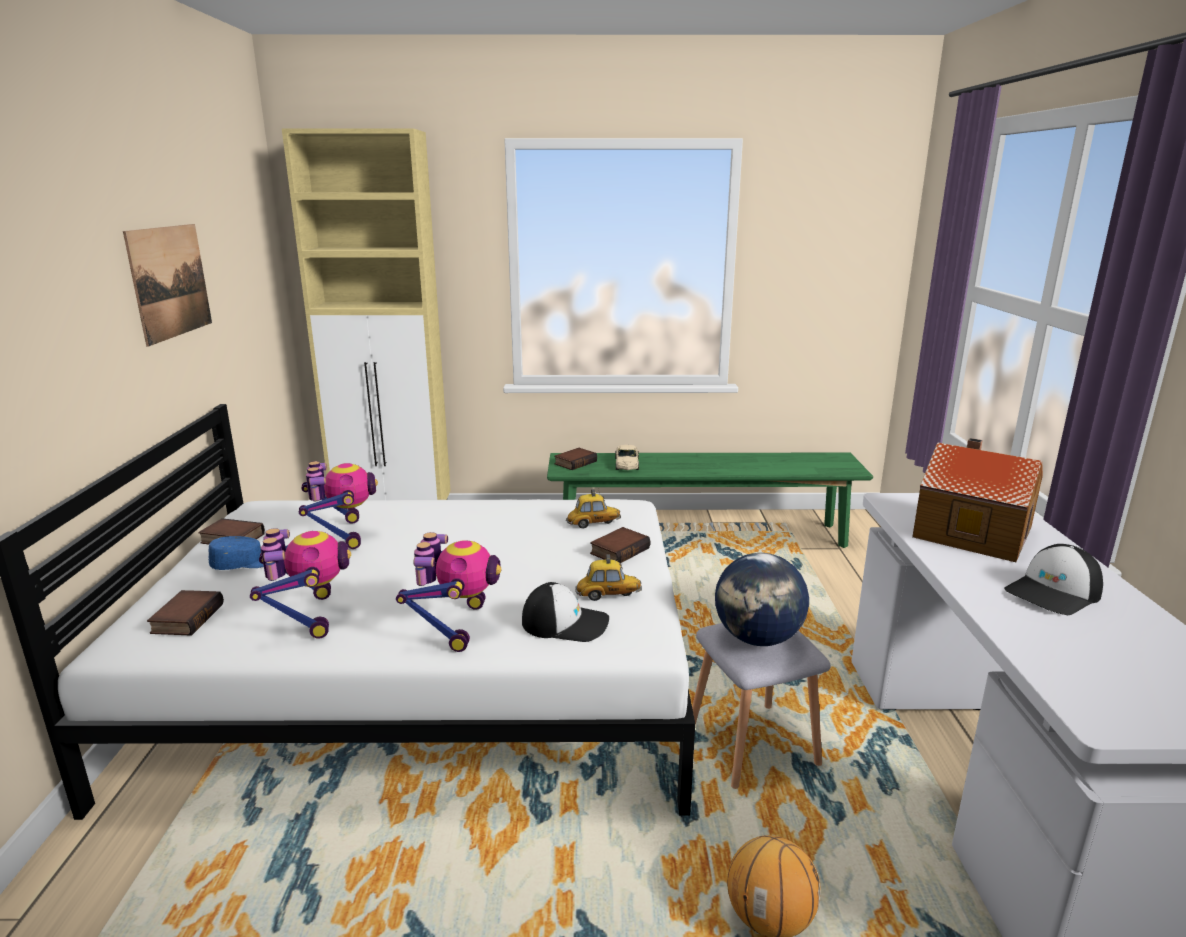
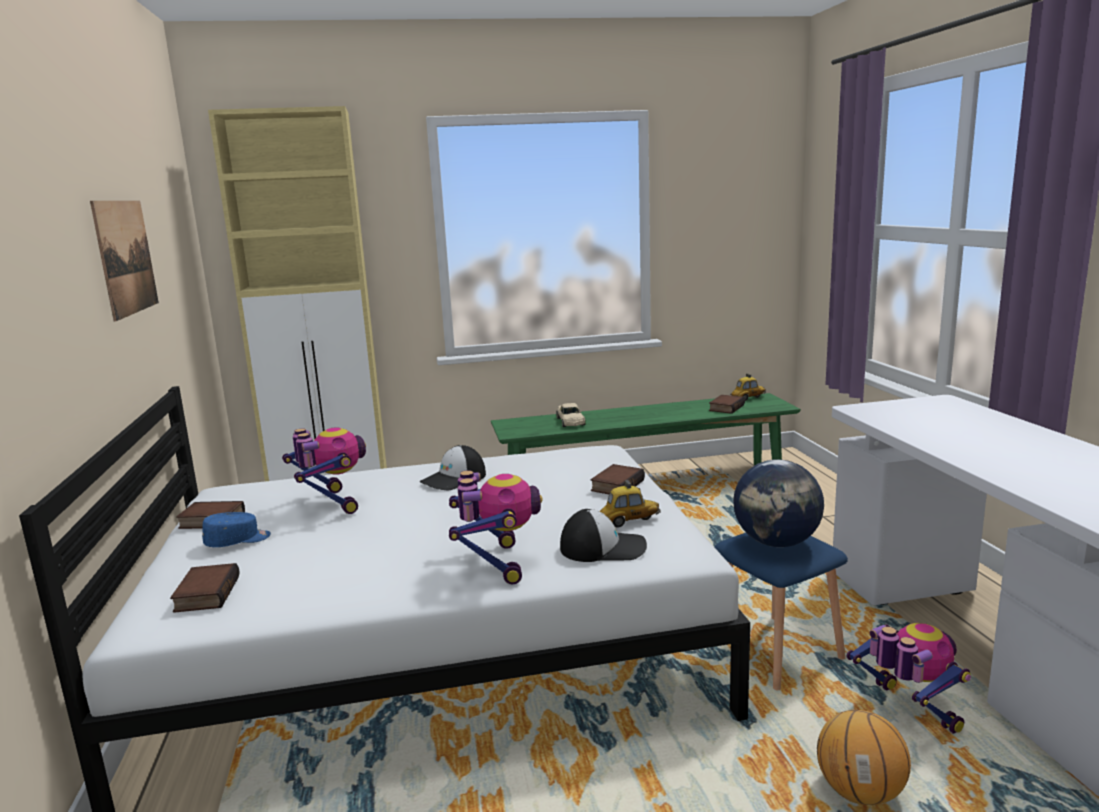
camera: 10 degrees left, 5 degrees down
toy robot [250,528,351,639] -> toy robot moved to [846,623,971,734]
book [554,448,597,470] -> book moved to [709,395,745,414]
toy car [566,489,621,528] -> toy car moved to [730,373,766,401]
grey stool [692,623,831,789] -> blue stool [715,533,848,690]
toy house [912,438,1043,562] -> none
cap [1004,544,1103,615] -> cap moved to [420,445,486,491]

